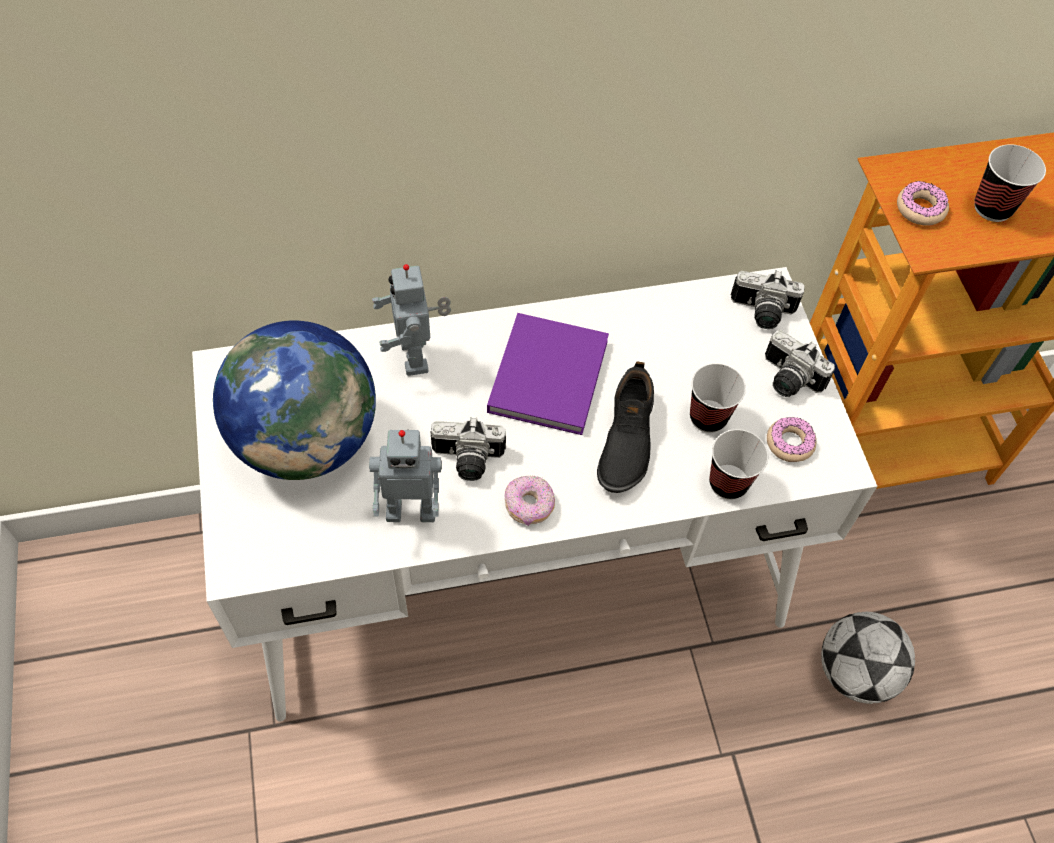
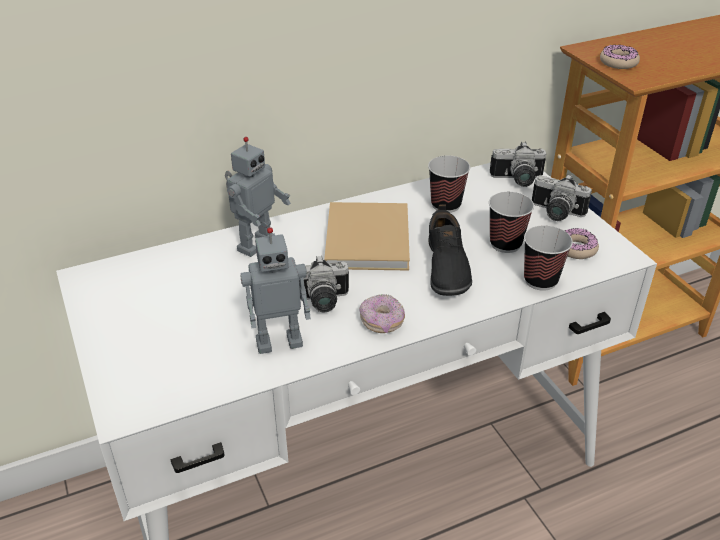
camera: 10 degrees left, 20 degrees down
globe [213,320,376,480] -> none
toy robot [372,264,451,376] -> toy robot turned 120 degrees counterclockwise [225,137,291,257]
purple book [487,313,609,435] -> beige book [324,202,410,271]
football [821,612,915,704] -> none
cup [974,144,1046,222] -> cup moved to [428,156,470,213]

